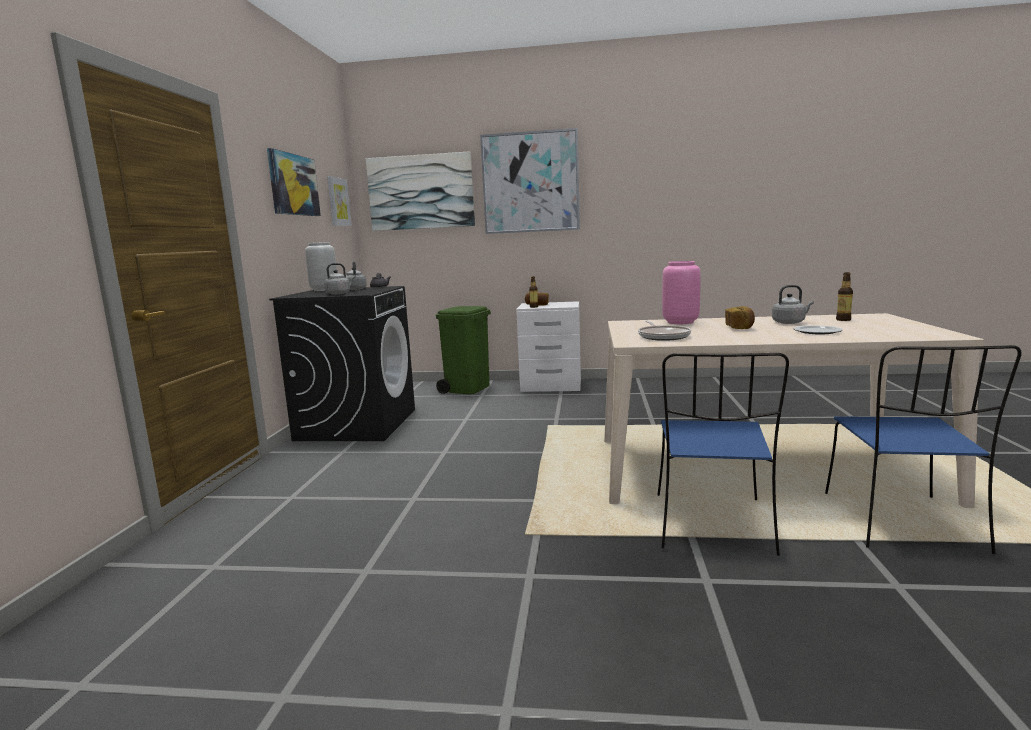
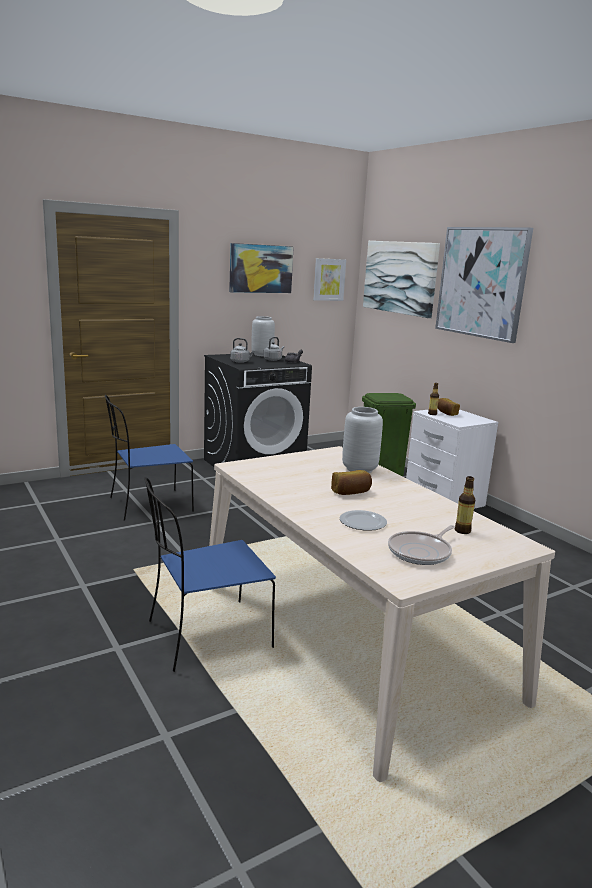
camera: 50 degrees right, 5 degrees up
frying pan [638,321,691,341] -> frying pan moved to [388,525,455,565]
pink vase [662,261,700,324] -> grey vase [342,407,383,473]
grey kettle [772,285,814,324] -> none
blue chair [825,345,1022,554] -> blue chair moved to [105,395,194,521]

